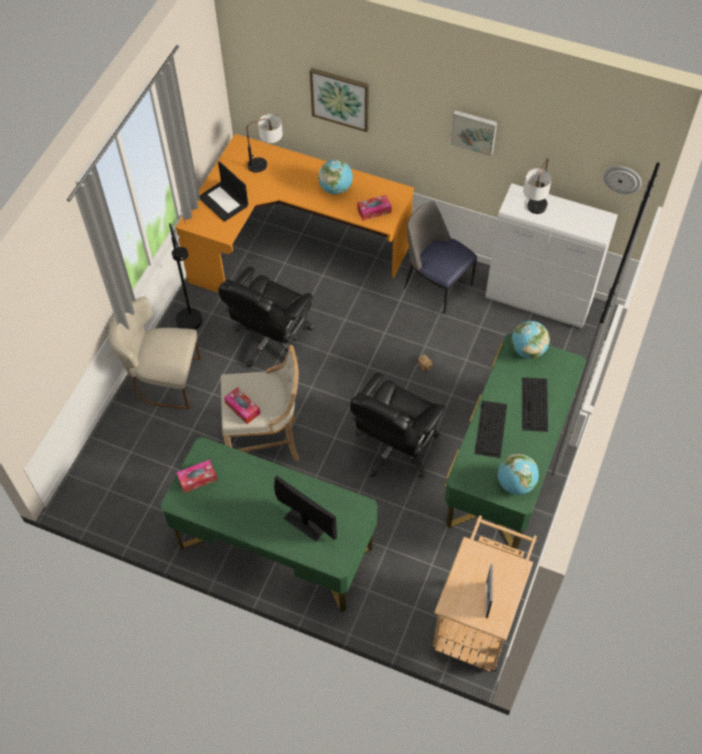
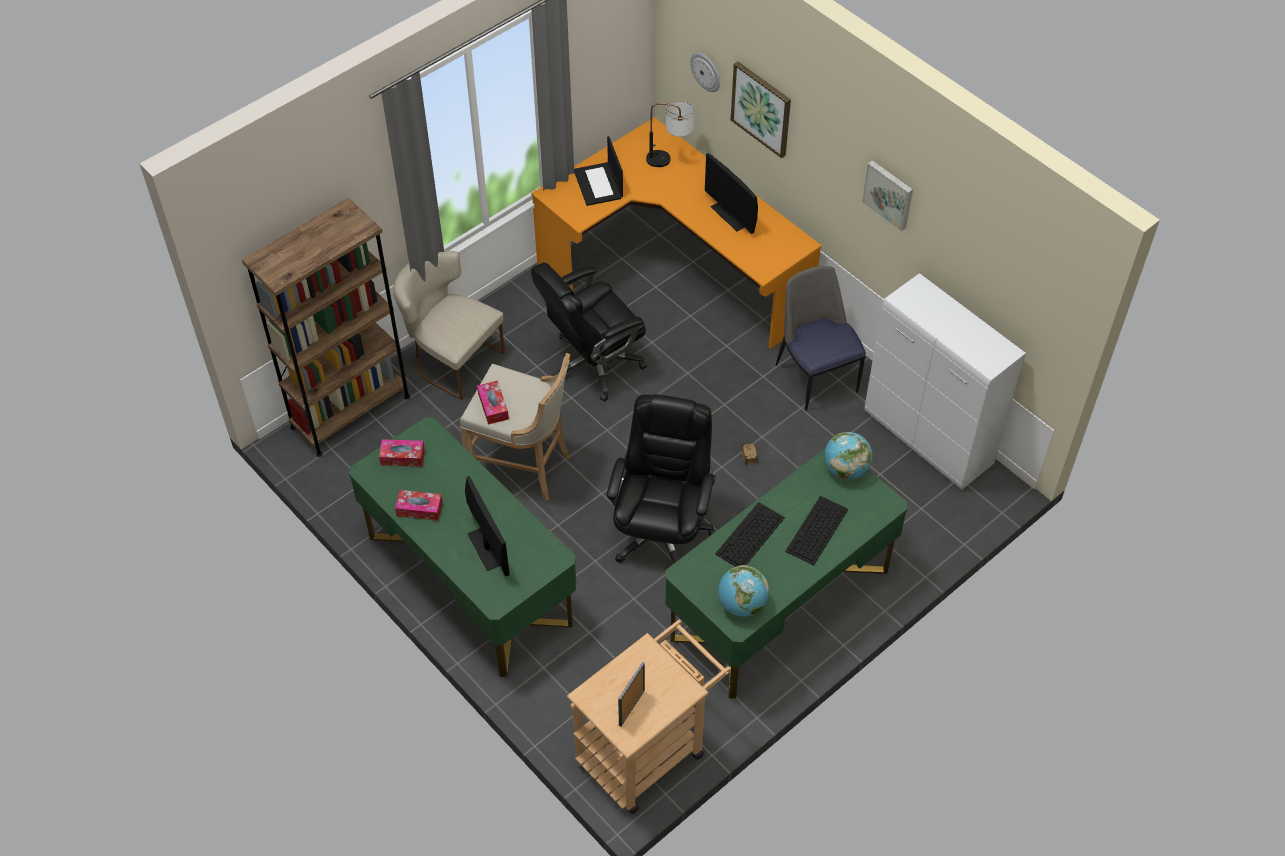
camera: 25 degrees right, 5 degrees down
black floor lamp [169,223,202,330] -> none
globe [318,159,353,194] -> monitor [705,153,758,234]
black office chair [350,373,446,478] -> black office chair turned 135 degrees clockwise [607,394,716,564]
tissue box [357,195,391,221] -> tissue box moved to [395,490,443,521]
table lamp [523,158,552,214] -> none
wall clock [604,166,642,194] -> wall clock moved to [690,53,720,92]
none -> brown bookcase [242,198,410,457]

